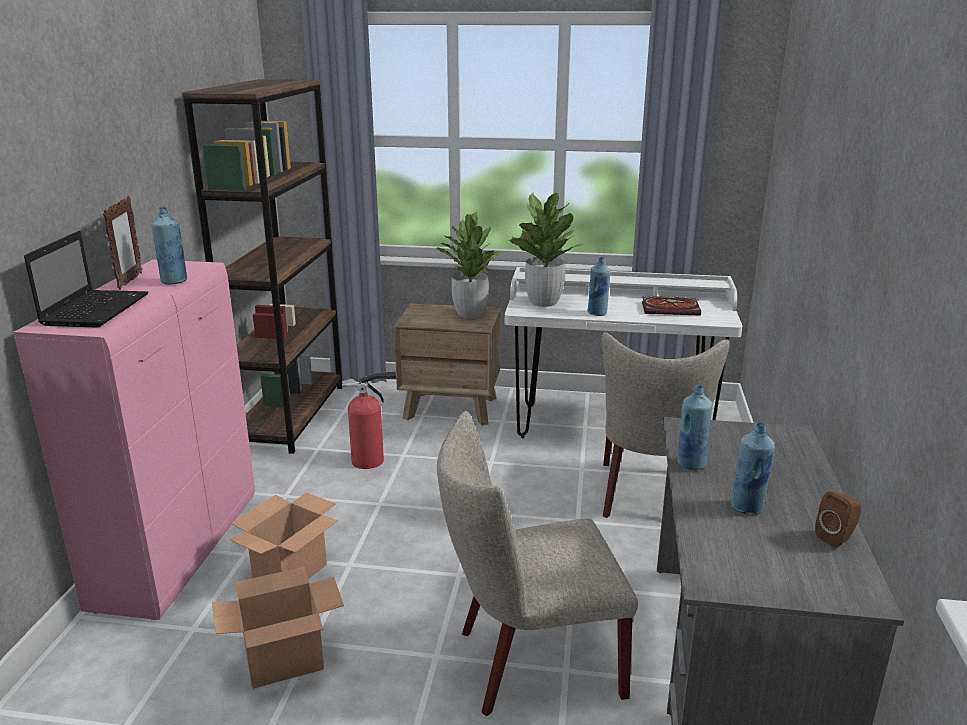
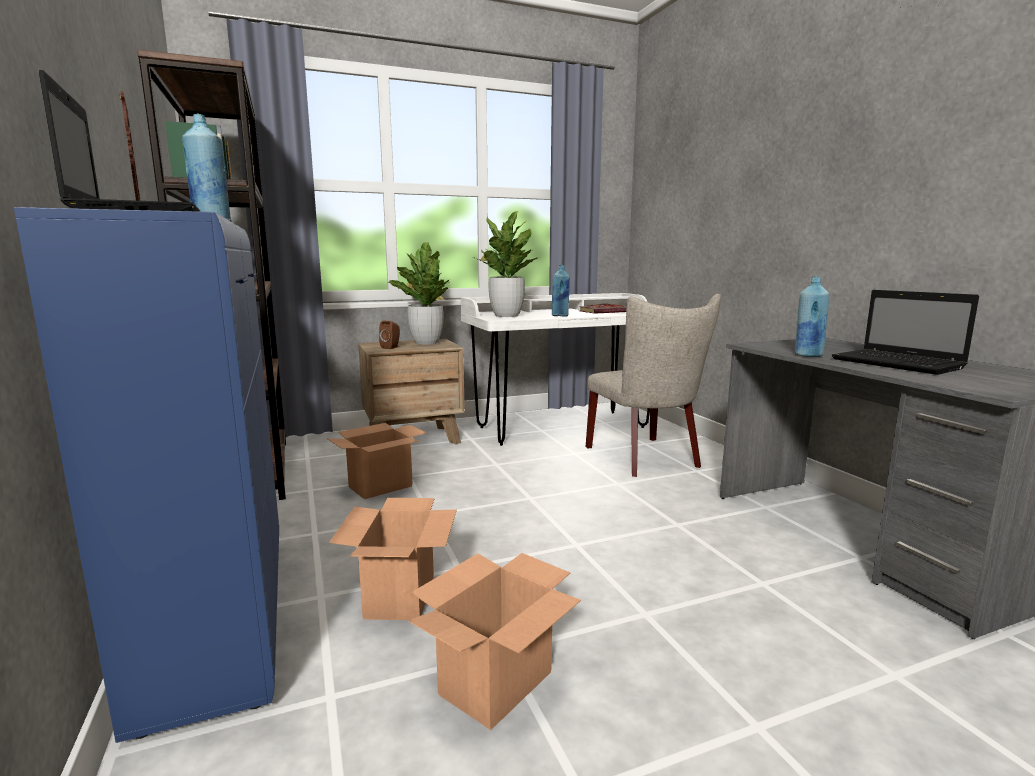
camera: 30 degrees left, 10 degrees down
pink cabinet [13,260,255,620] -> blue cabinet [14,207,279,743]
fire extinguisher [342,371,396,469] -> cardboard box [328,423,426,499]
beige chair [437,411,638,716] -> none
blue bottle [731,422,775,515] -> laptop [832,290,979,375]
brown speaker [815,491,861,548] -> brown speaker moved to [379,321,400,349]

